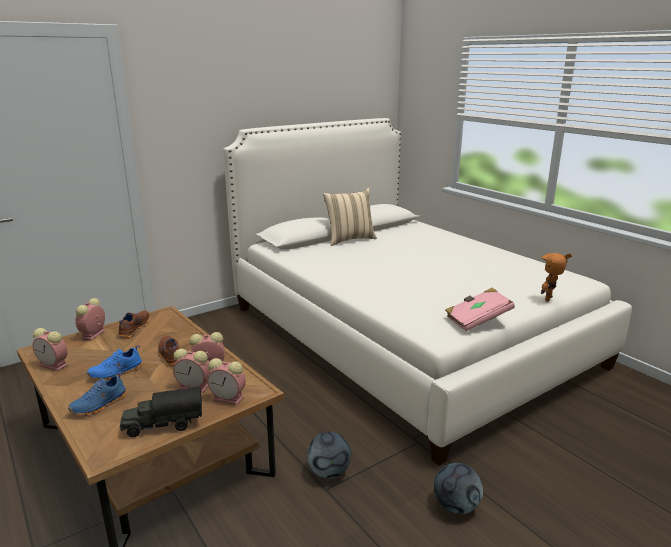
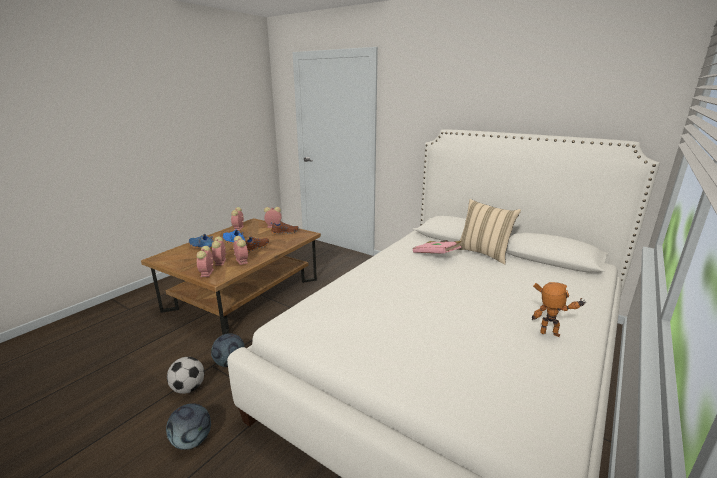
camera: 70 degrees right, 0 degrees up
toy truck [120,387,202,437] -> none
pink book [445,288,515,331] -> pink book moved to [413,240,462,254]
toy robot [541,253,572,302] -> toy robot moved to [532,282,587,337]
none -> football [167,357,204,394]

